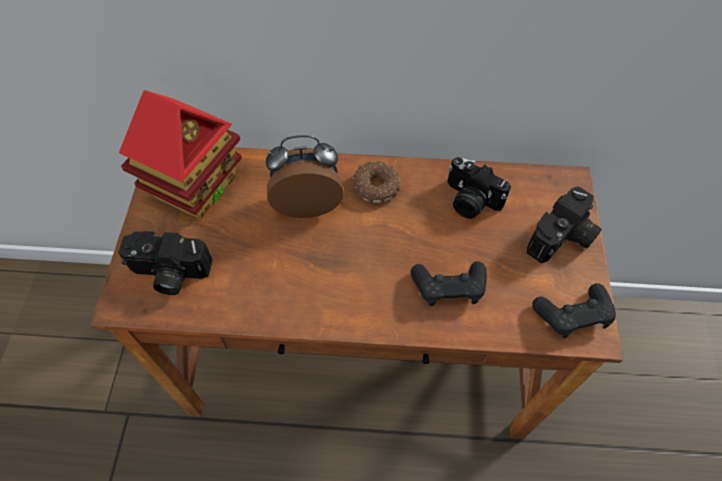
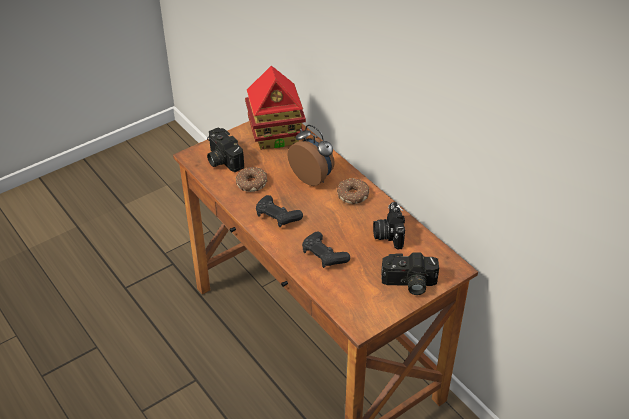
camera: 50 degrees right, 15 degrees down
black game controller [532,283,616,338] -> black game controller moved to [256,195,303,227]
none -> donut [236,167,268,192]

